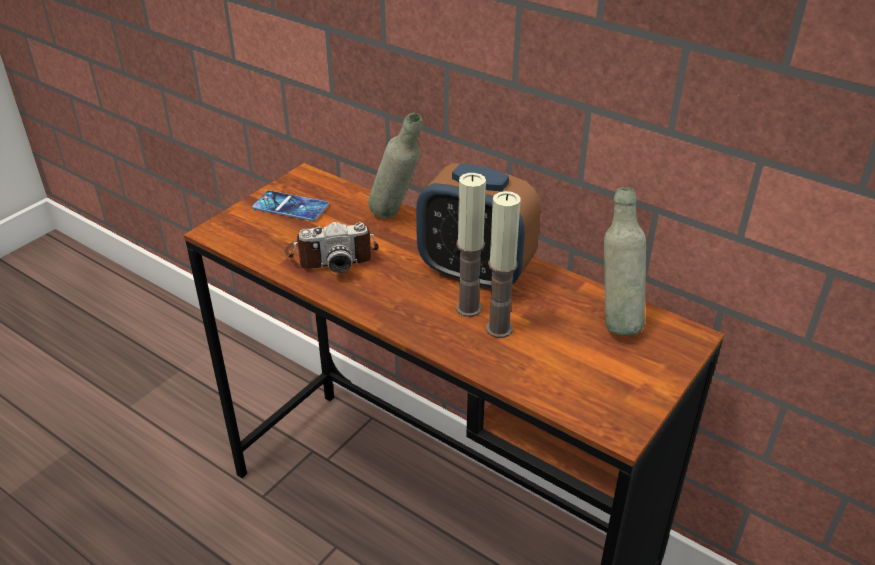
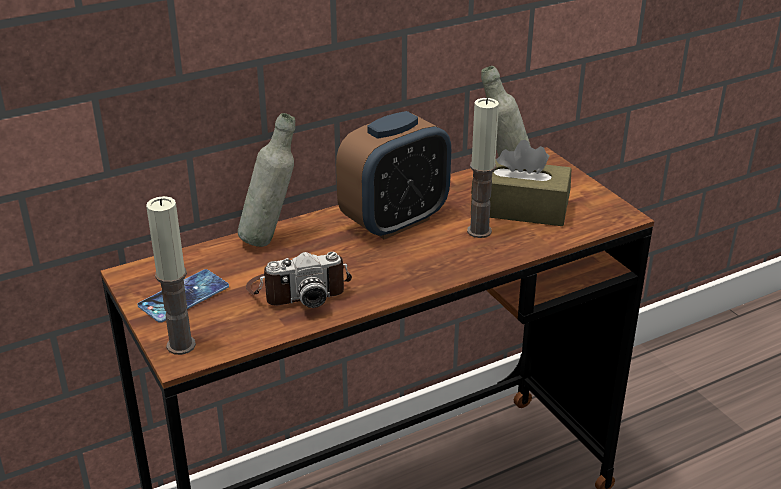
camera: 65 degrees left, 5 degrees down
camera [285,222,379,273] -> camera turned 60 degrees clockwise [246,252,352,308]
candle [456,173,486,317] -> candle moved to [146,196,196,355]
none -> brown tissue box [471,140,571,226]

